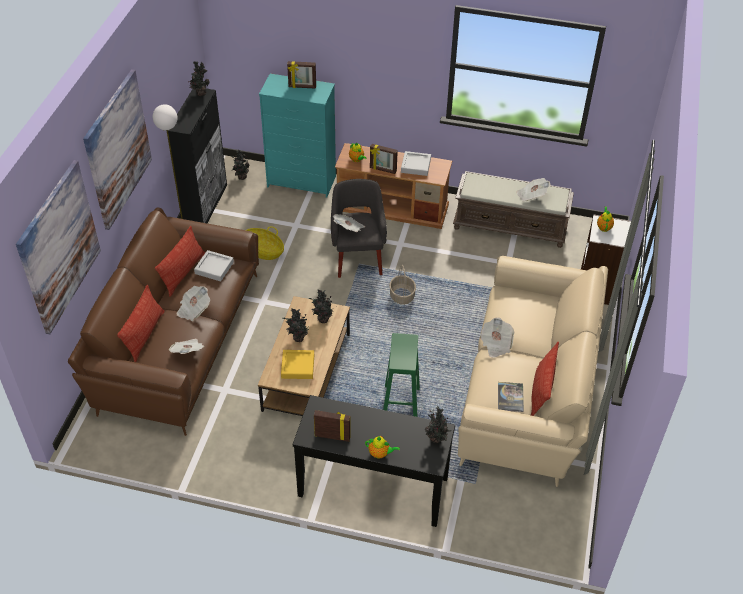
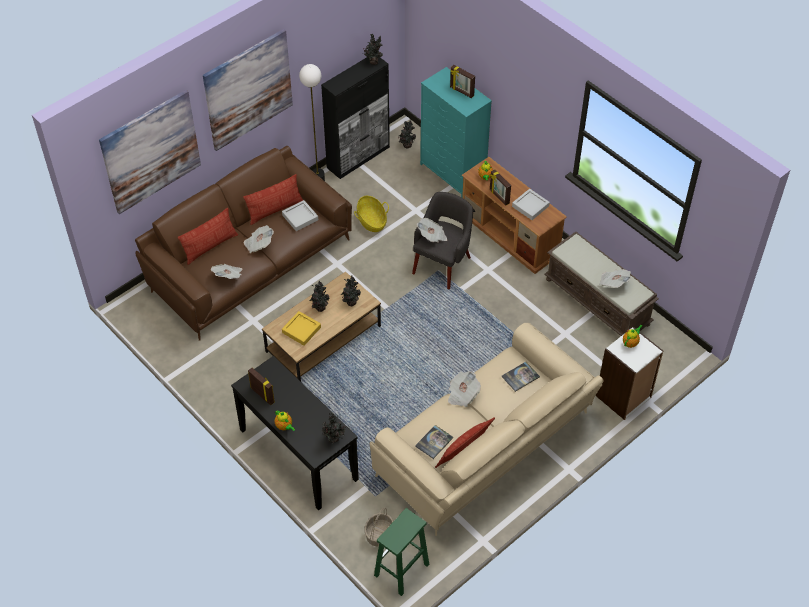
camera: 35 degrees right, 5 degrees up
green stool [383,333,420,417] -> green stool moved to [374,508,429,596]
basket [389,265,416,305] -> basket moved to [364,508,394,547]
none -> book [501,362,540,392]

